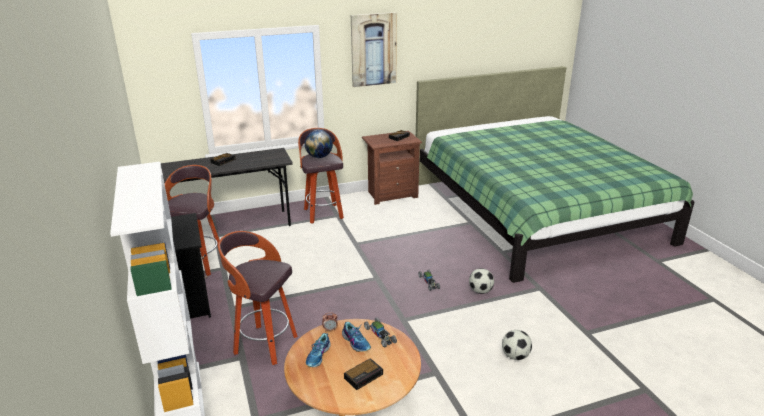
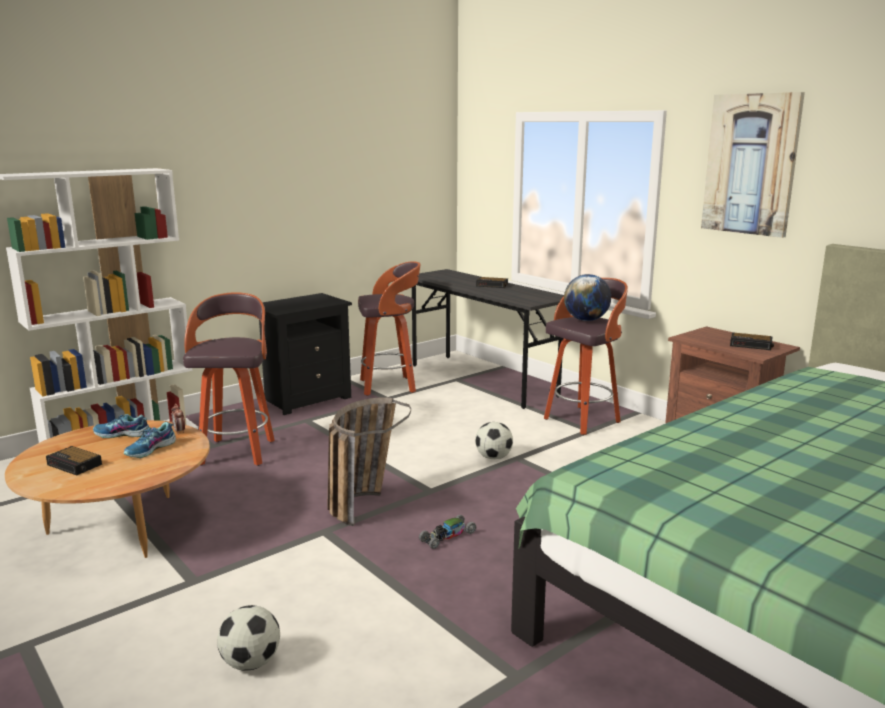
camera: 70 degrees right, 10 degrees down
toy car [364,317,397,348] -> none
football [469,268,494,294] -> football moved to [475,422,513,459]
none -> basket [327,398,411,526]

